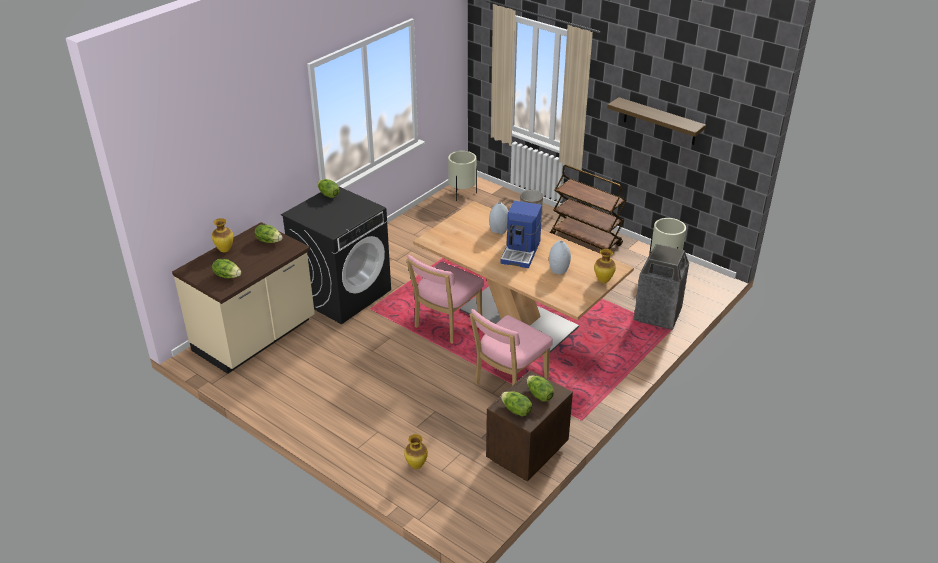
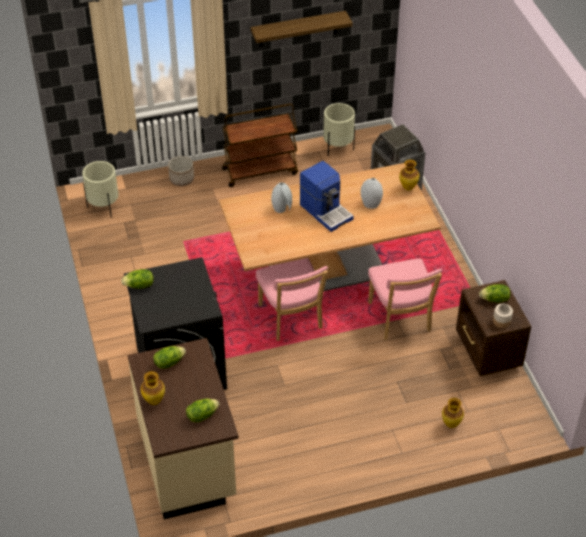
camera: 55 degrees left, 10 degrees up
lettuce [501,391,532,417] -> jar [493,304,513,328]

